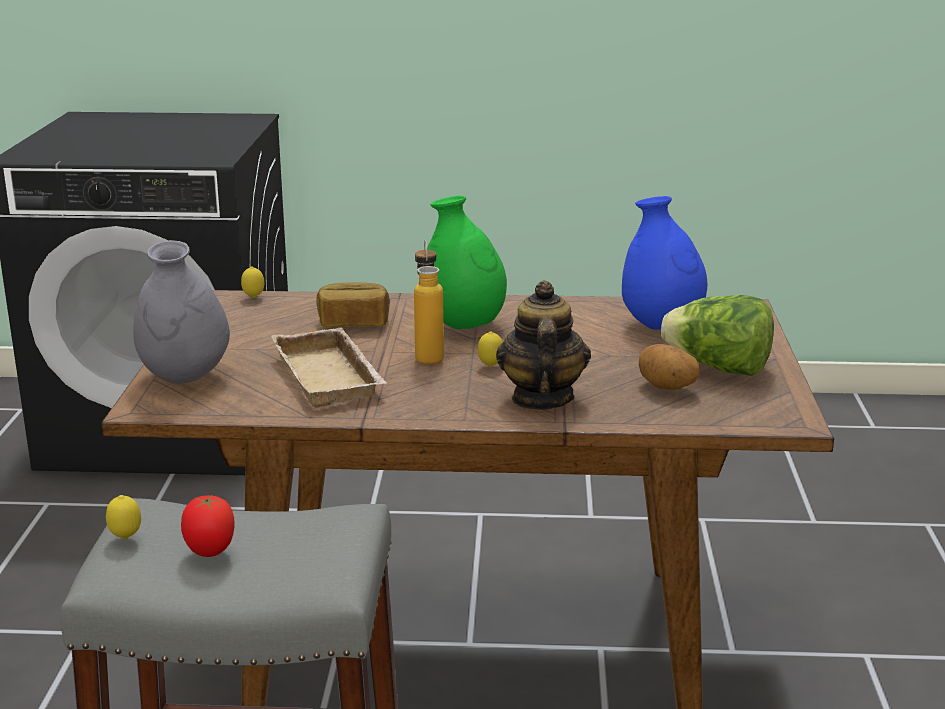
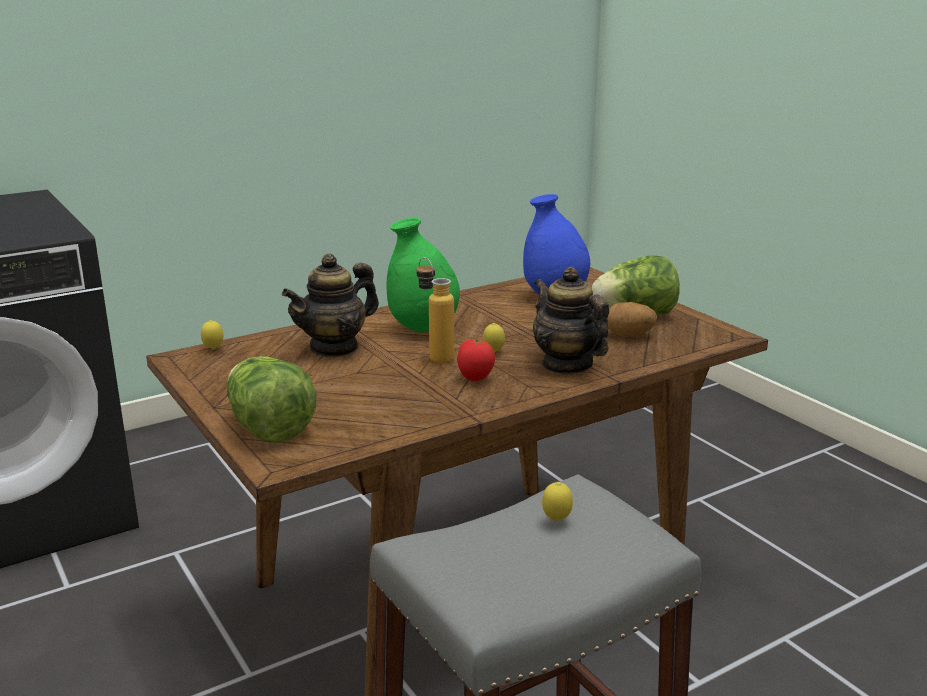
camera: 35 degrees left, 0 degrees up
lemon [106,495,141,539] -> lemon moved to [542,482,573,521]
grey vase [133,240,230,384] -> lettuce [227,356,317,443]
tomato [181,495,234,557] -> tomato moved to [457,339,495,381]
beige tray [271,327,386,408] -> none
bread [317,282,390,327] -> teapot [282,253,379,358]

